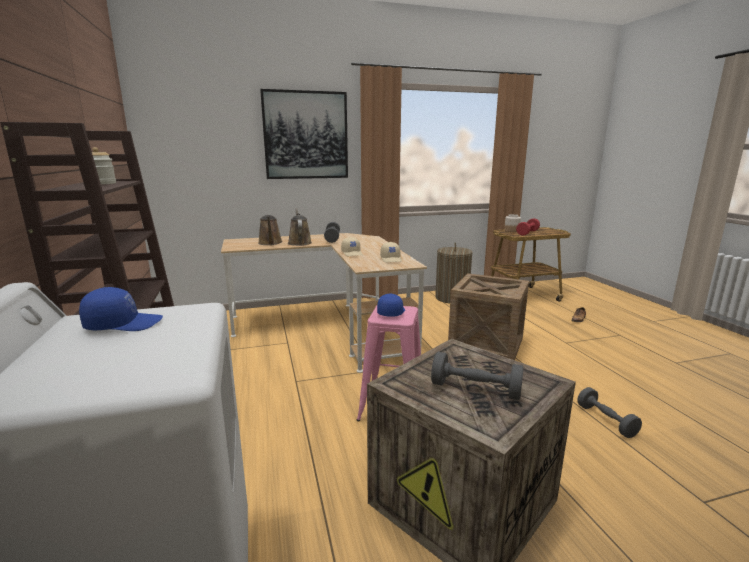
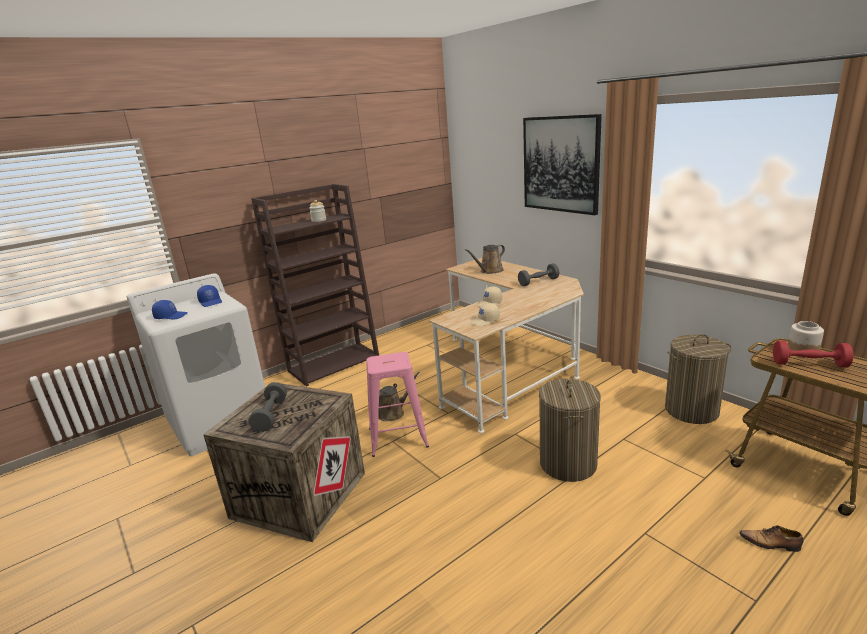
camera: 70 degrees right, 5 degrees up
brown watering can [288,208,312,246] -> brown watering can moved to [378,372,420,421]
blue cap [377,294,405,317] -> blue cap moved to [152,300,188,319]
crate [448,273,529,360] -> laundry basket [539,378,601,482]
grey dumbbell [578,387,642,438] -> none

